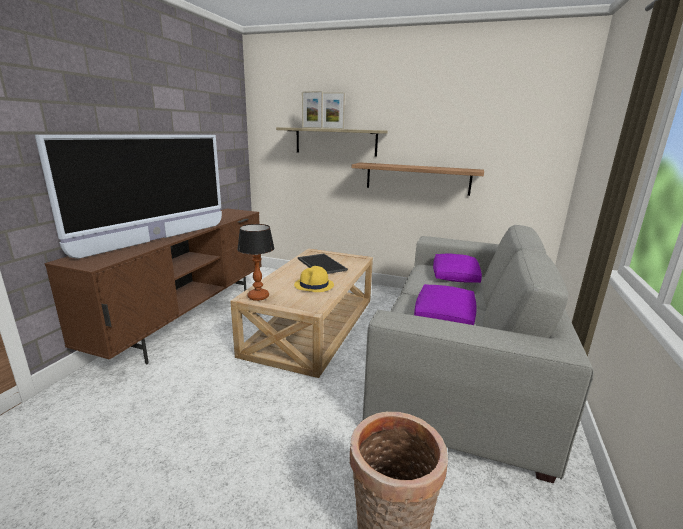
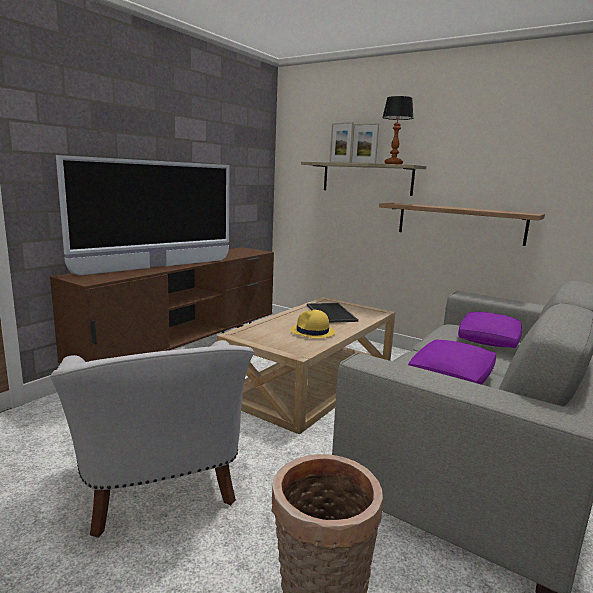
camera: 15 degrees right, 5 degrees down
table lamp [237,224,274,301] -> table lamp moved to [382,96,413,164]
none -> white armchair [50,340,255,538]

